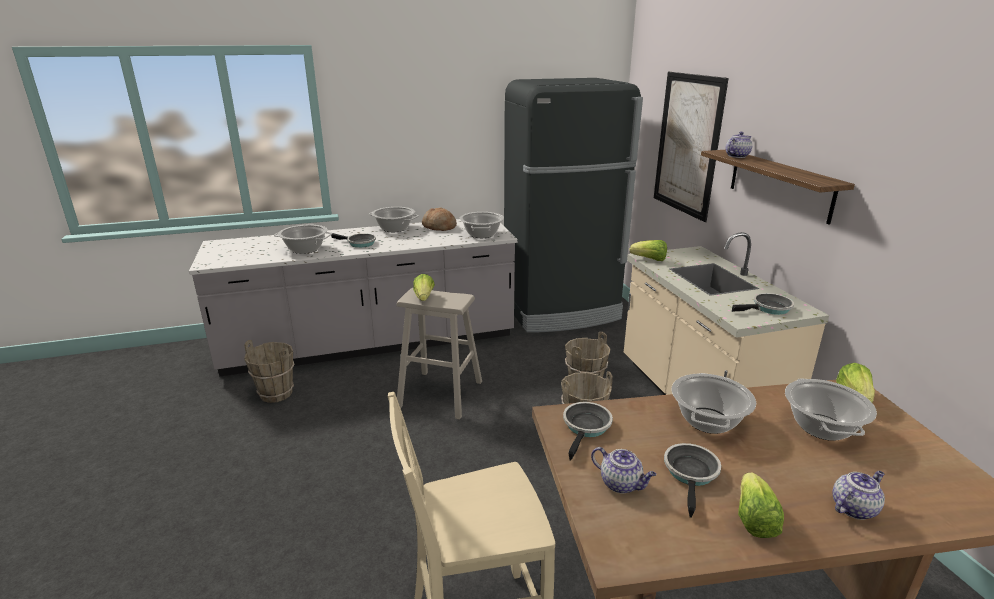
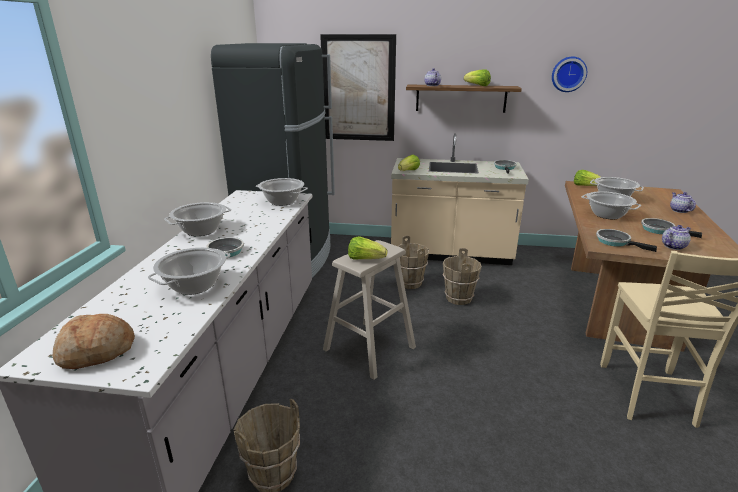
camera: 65 degrees left, 0 degrees up
bread [422,207,457,231] -> bread moved to [53,314,135,369]
lettuce [738,472,784,538] -> lettuce moved to [464,69,491,86]
none -> wall clock [552,57,587,92]

